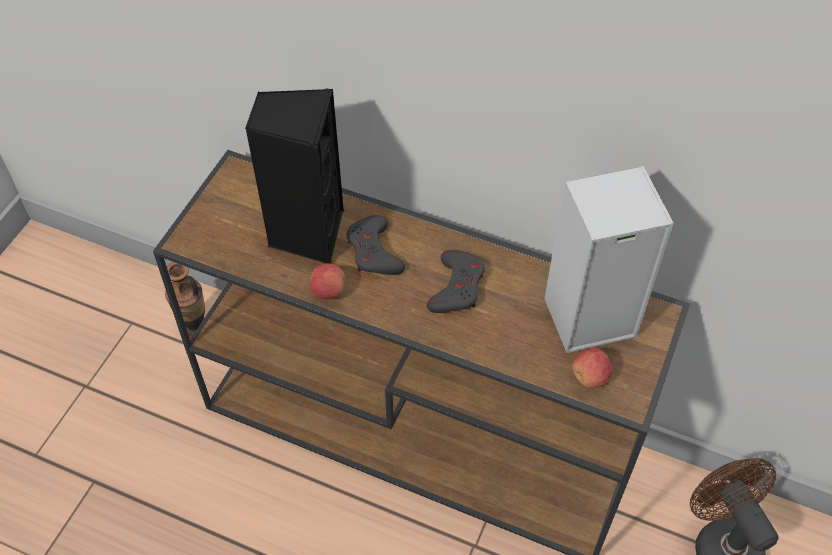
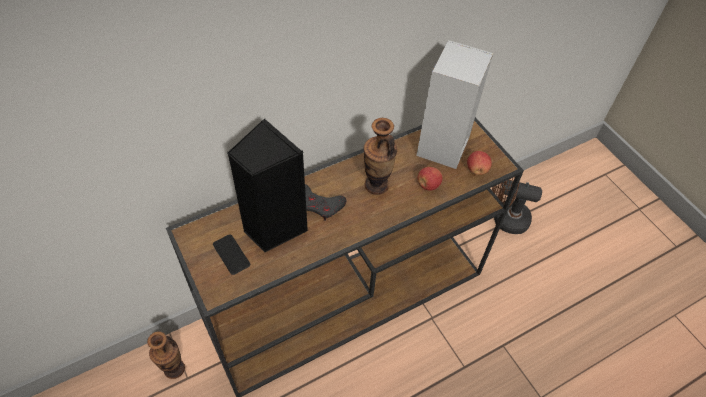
camera: 55 degrees left, 0 degrees up
apple [310,263,345,299] -> apple moved to [418,167,443,191]
grey game controller [427,250,485,313] -> vase [364,118,397,195]
none -> phone [213,234,250,275]

